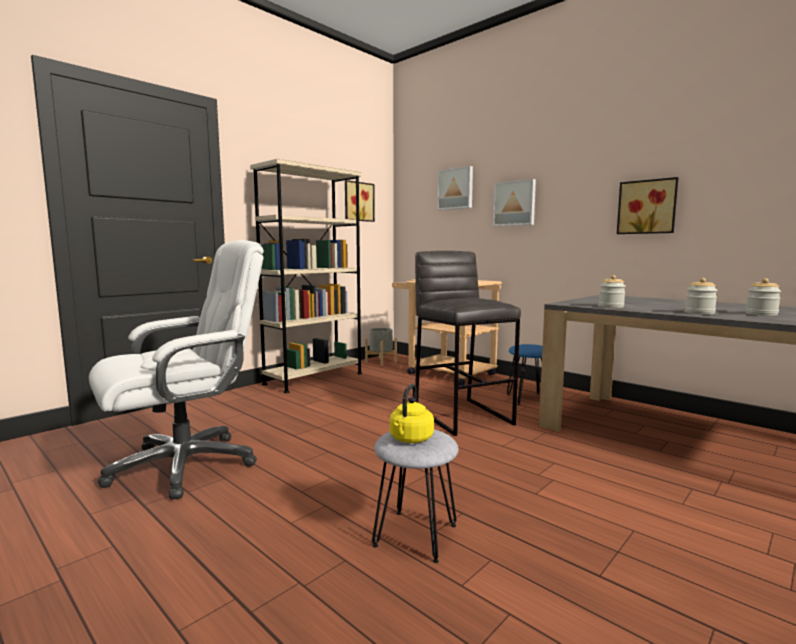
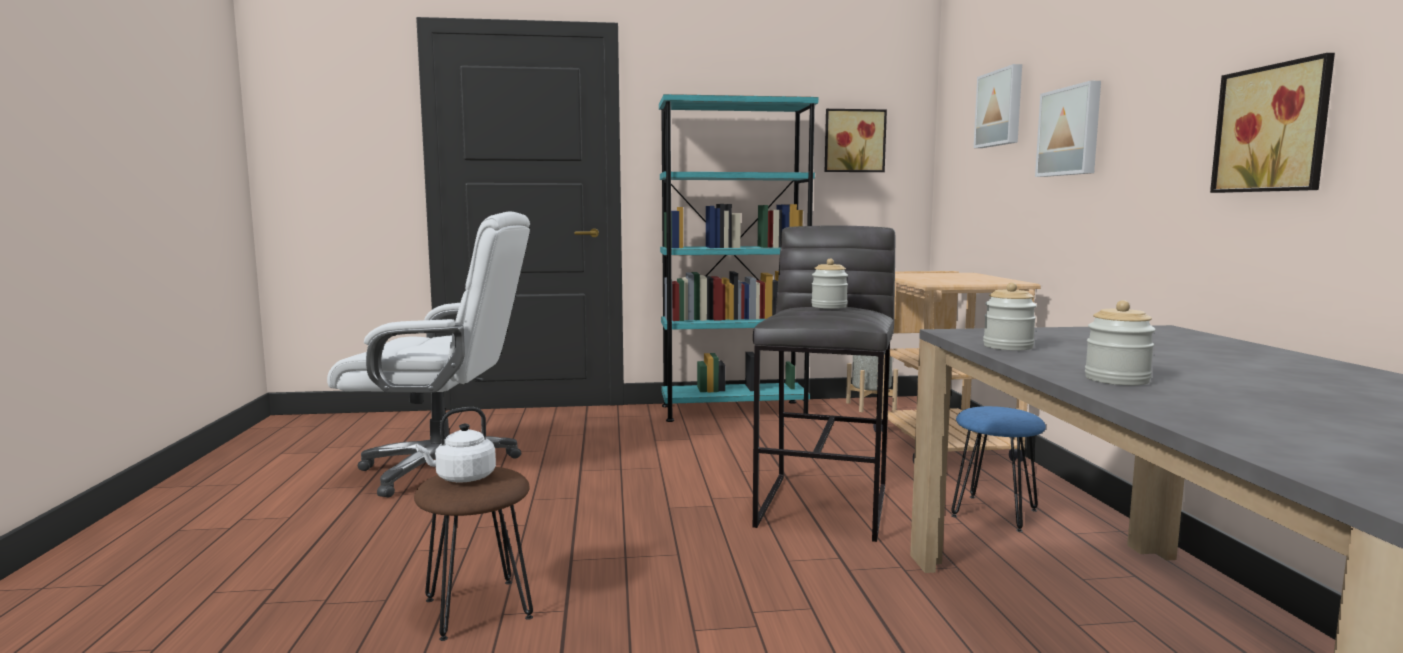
camera: 40 degrees right, 0 degrees up
beige bookcase [250,159,362,393] -> turquoise bookcase [659,94,818,422]
grey stool [372,429,459,563] -> brown stool [414,467,533,641]
yellow kettle [390,384,434,443] -> white kettle [416,407,496,482]
jar [746,278,781,316] -> jar moved to [811,259,848,309]

